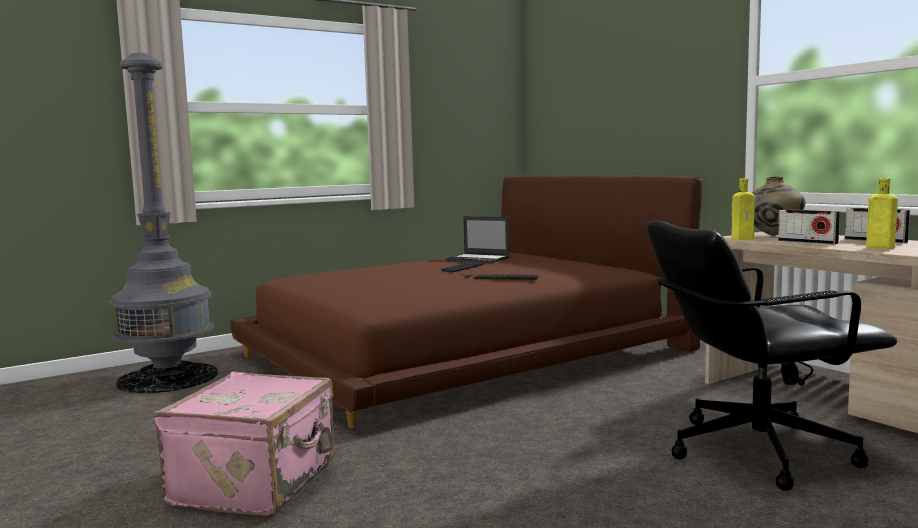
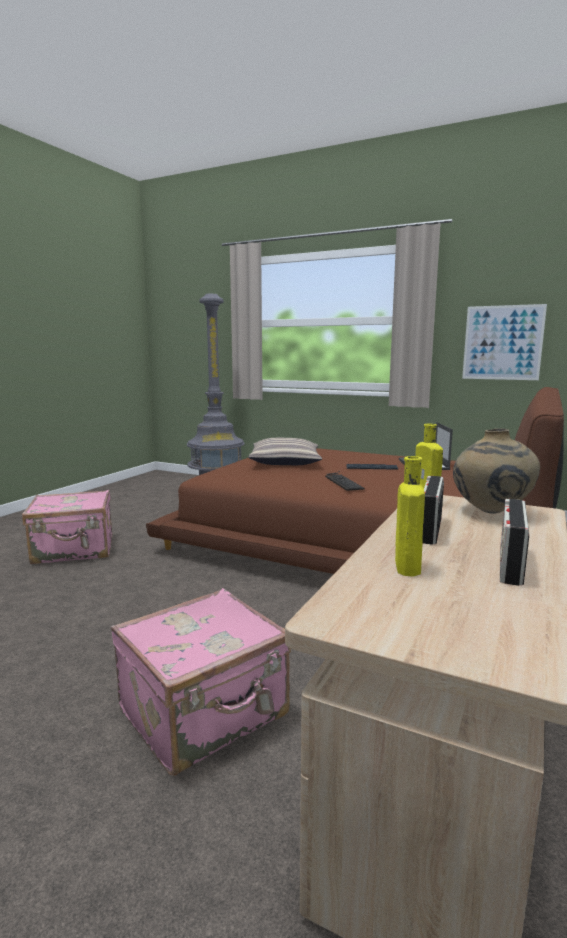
camera: 60 degrees right, 5 degrees up
black office chair [647,220,897,491] -> pink suitcase [111,588,291,776]
none -> pillow [248,438,322,465]
none -> picture [462,304,547,380]

